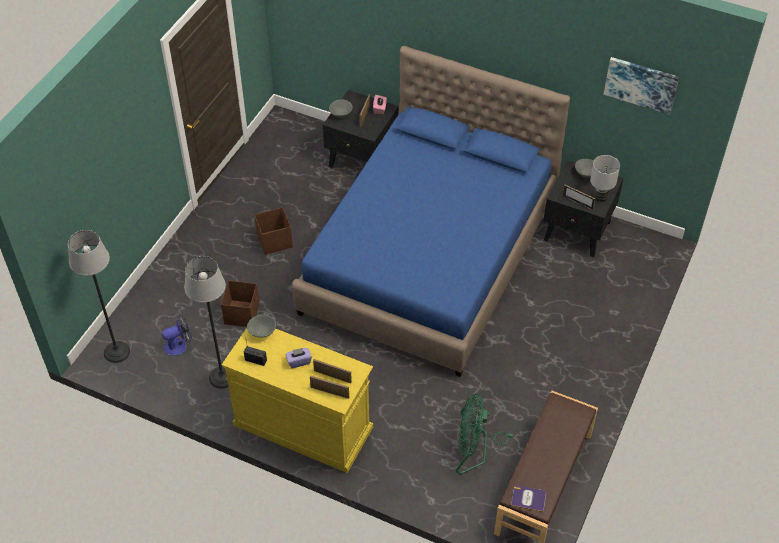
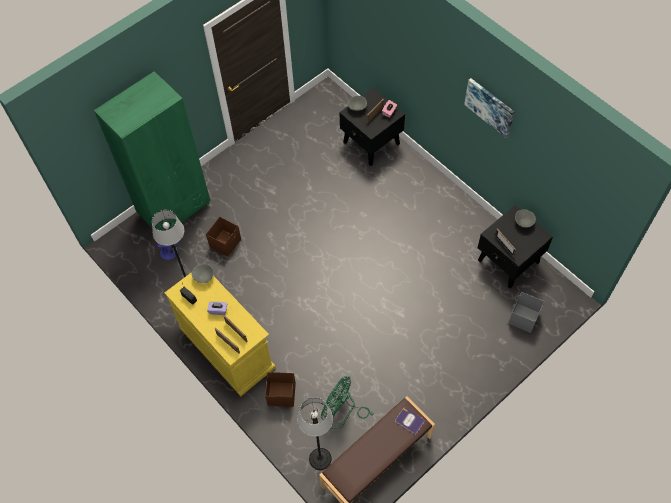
camera: 25 degrees right, 10 degrees up
floor lamp [68,230,130,363] -> floor lamp moved to [297,397,333,470]
brown storage box [254,207,293,255] -> brown storage box moved to [265,372,296,407]
blue bed [292,46,570,377] -> none
book [511,485,546,512] -> book moved to [395,408,425,435]
grey table lamp [590,155,620,202] -> none
picture [604,57,679,115] -> picture moved to [464,78,514,138]
none -> green wardrobe [94,71,210,231]
none -> grey storage box [508,292,544,333]

